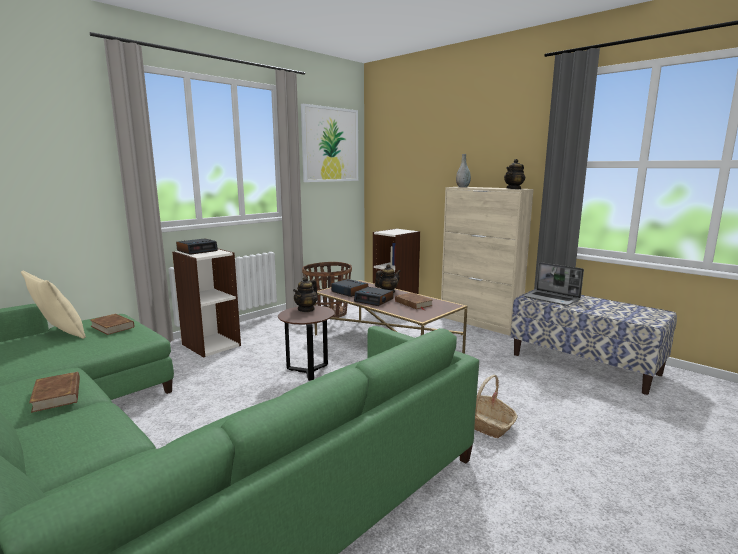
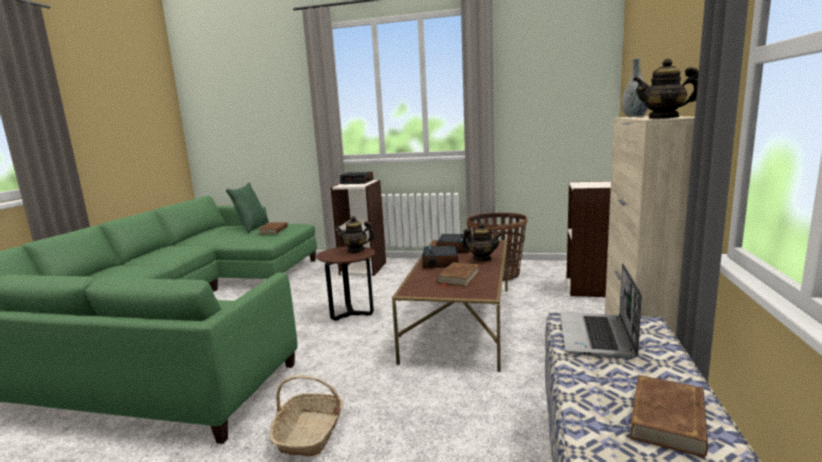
camera: 60 degrees right, 0 degrees up
beige pillow [21,271,86,339] -> green pillow [226,182,269,233]
brown book [29,372,80,413] -> brown book moved to [630,375,708,457]
picture [301,104,358,182] -> none

